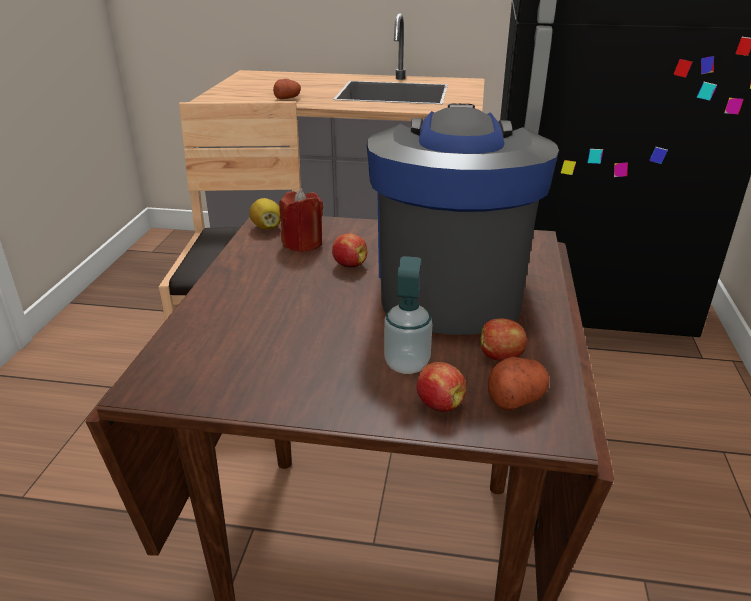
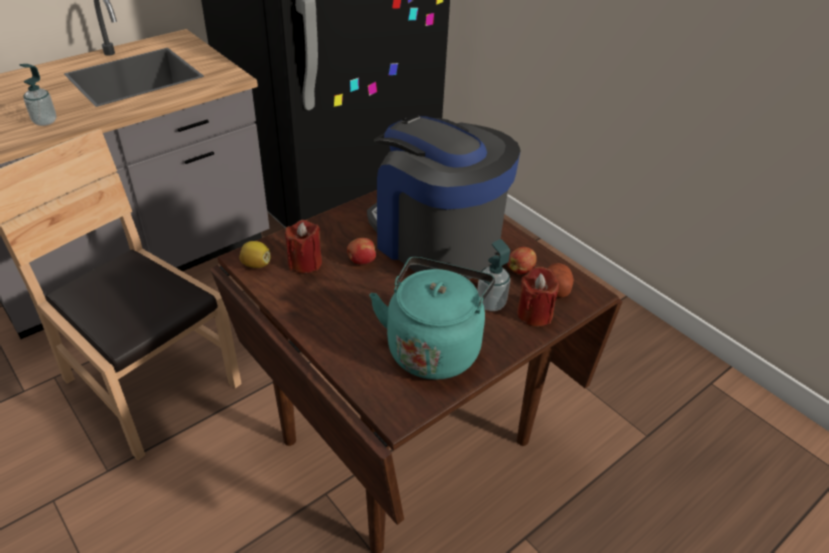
camera: 50 degrees left, 10 degrees up
potato [273,79,301,99] -> soap dispenser [19,64,56,126]
apple [417,362,466,412] -> red candle [517,267,559,327]
none -> turquoise kettle [370,257,495,379]

